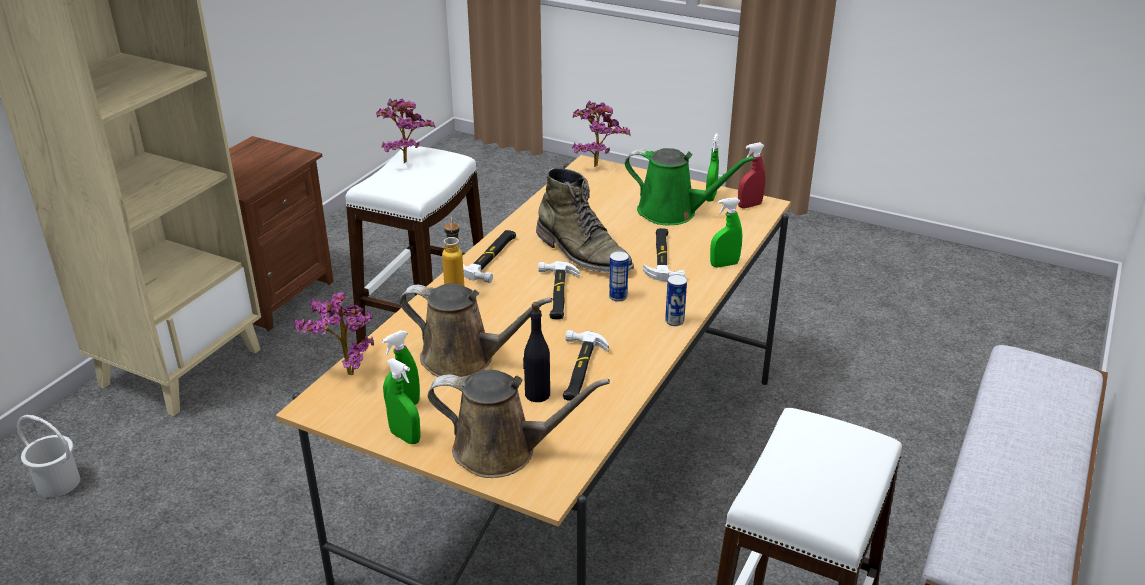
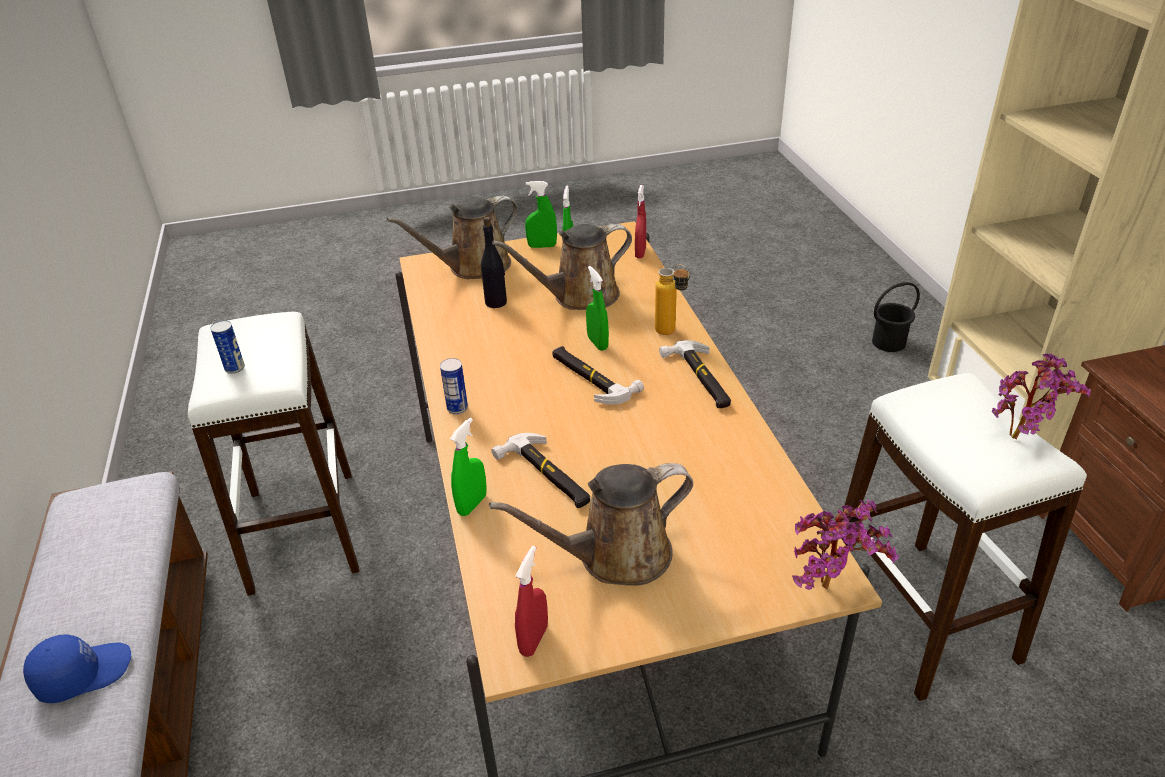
camera: 140 degrees right, 5 degrees up
white bucket [17,415,80,498] -> black bucket [872,282,920,352]
potted plant [295,292,374,376] -> red spray bottle [635,185,646,258]
green boot [536,168,634,272] -> none
hammer [563,330,609,401] -> none
can [609,251,629,302] -> can moved to [210,321,245,374]
green watering can [625,148,755,225] -> brown watering can [489,463,693,586]
green spray bottle [706,134,719,202] -> green spray bottle moved to [586,266,609,351]
none -> blue cap [23,635,131,703]

